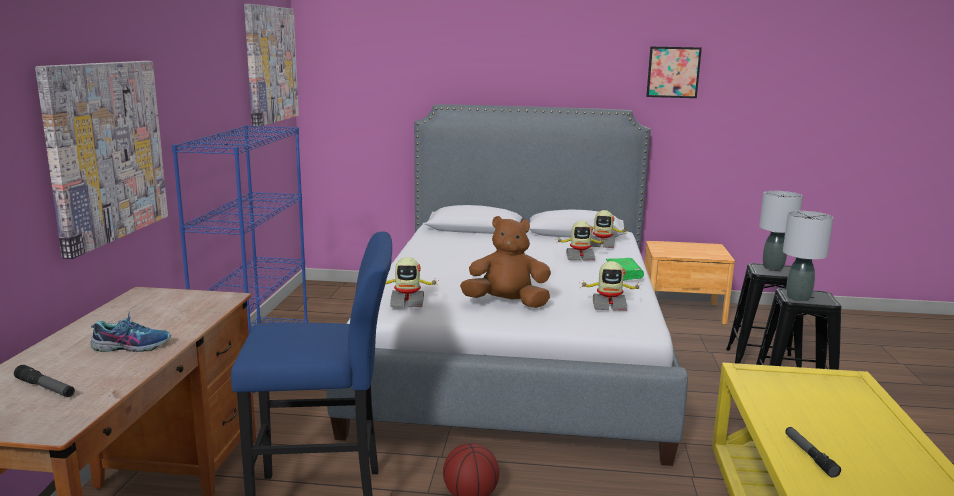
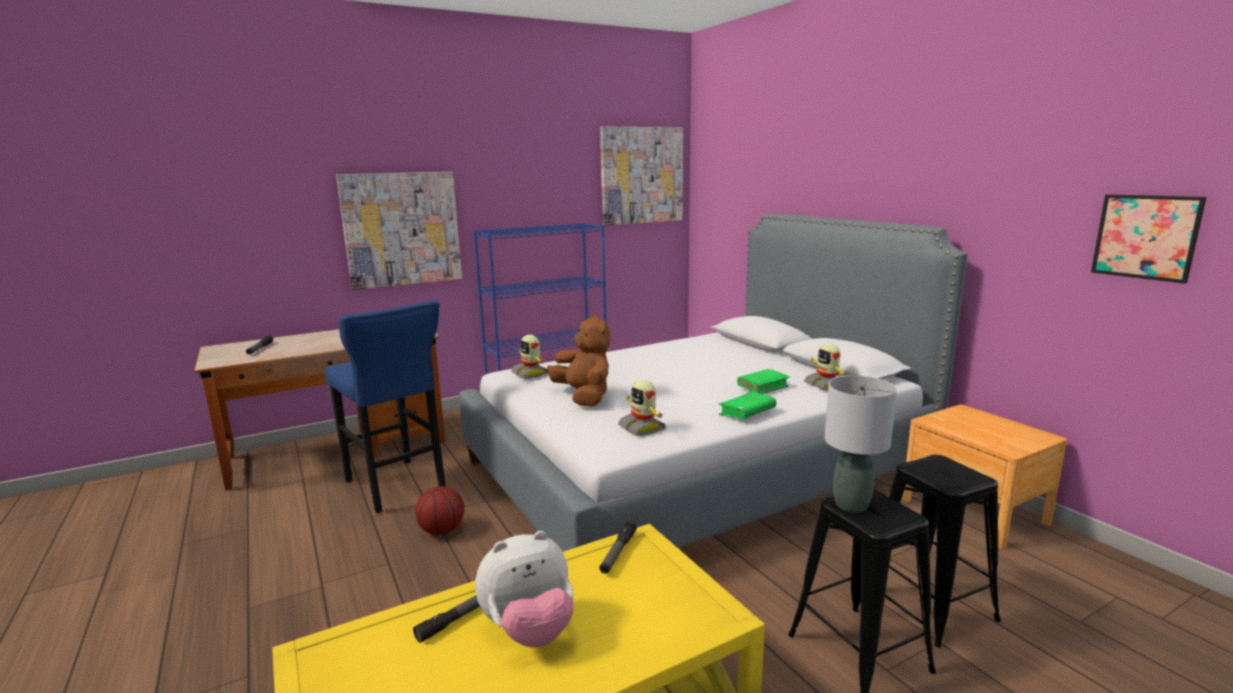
camera: 55 degrees right, 0 degrees up
shoe [91,311,171,352] -> none
toy robot [556,221,606,261] -> green book [737,369,790,395]
picture [646,46,702,98] -> picture moved to [1091,194,1206,284]
grey table lamp [759,191,803,271] -> none
none -> plush toy [475,531,574,648]
none -> flashlight [599,521,637,574]

